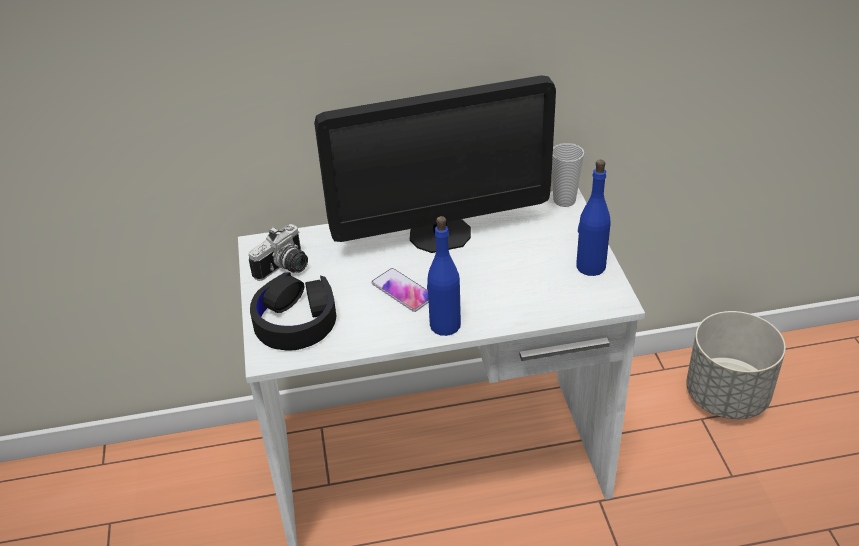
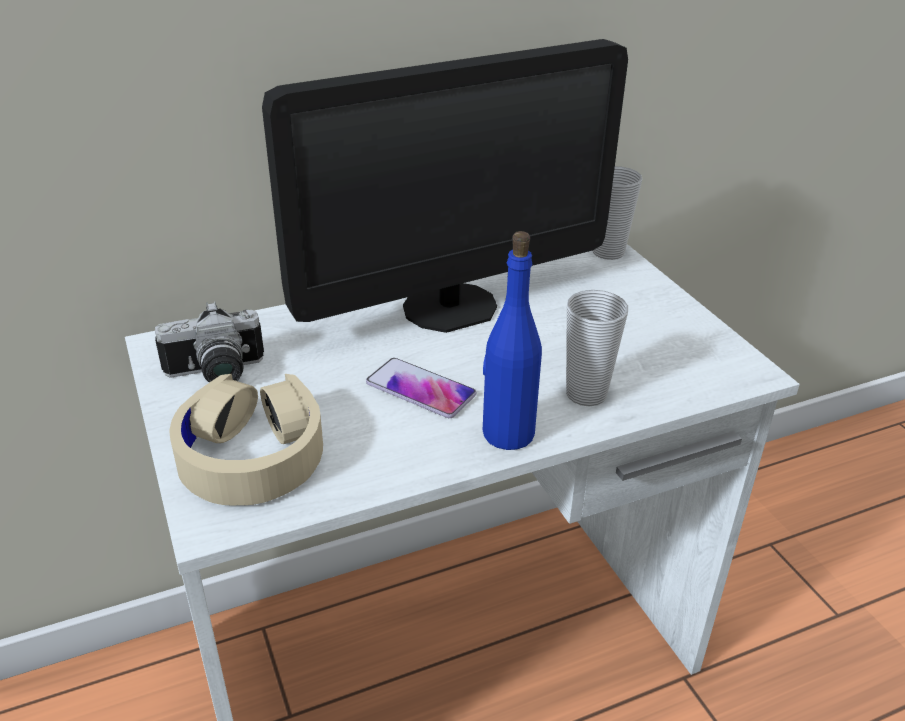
camera: 15 degrees left, 5 degrees down
camera [249,224,308,281] -> camera turned 45 degrees clockwise [155,301,264,382]
black headphones [250,272,336,351] -> beige headphones [169,374,323,505]
blue bottle [576,160,610,276] -> none
grey planter [686,311,786,419] -> none
none -> cup [566,290,628,406]

